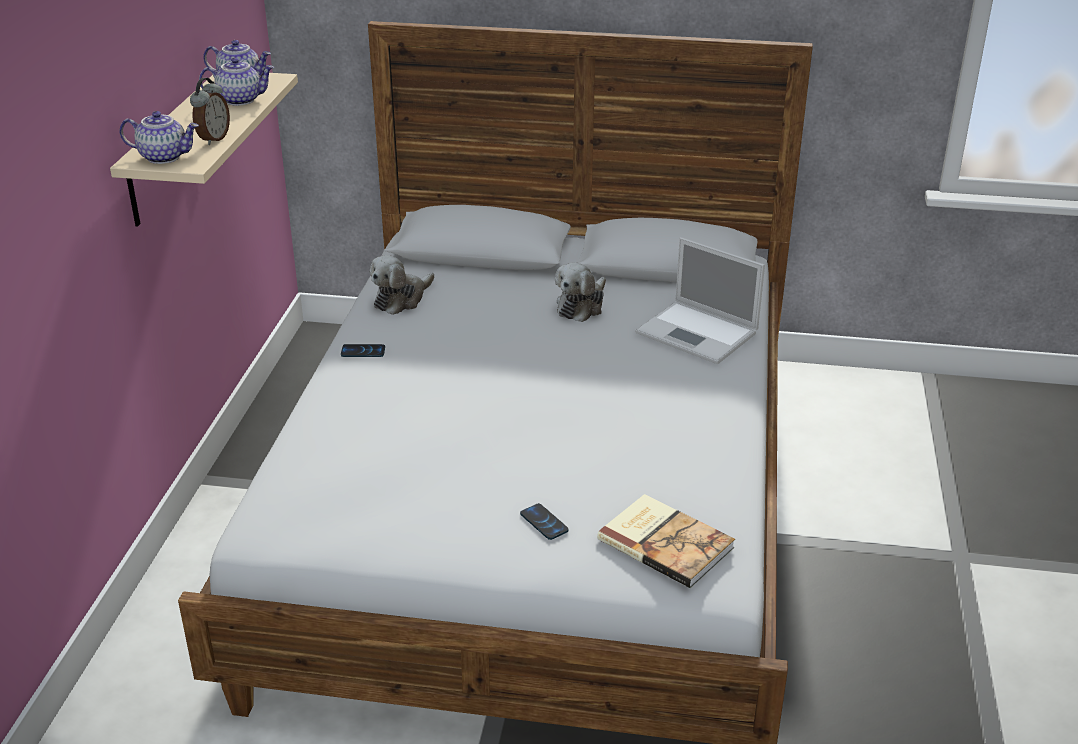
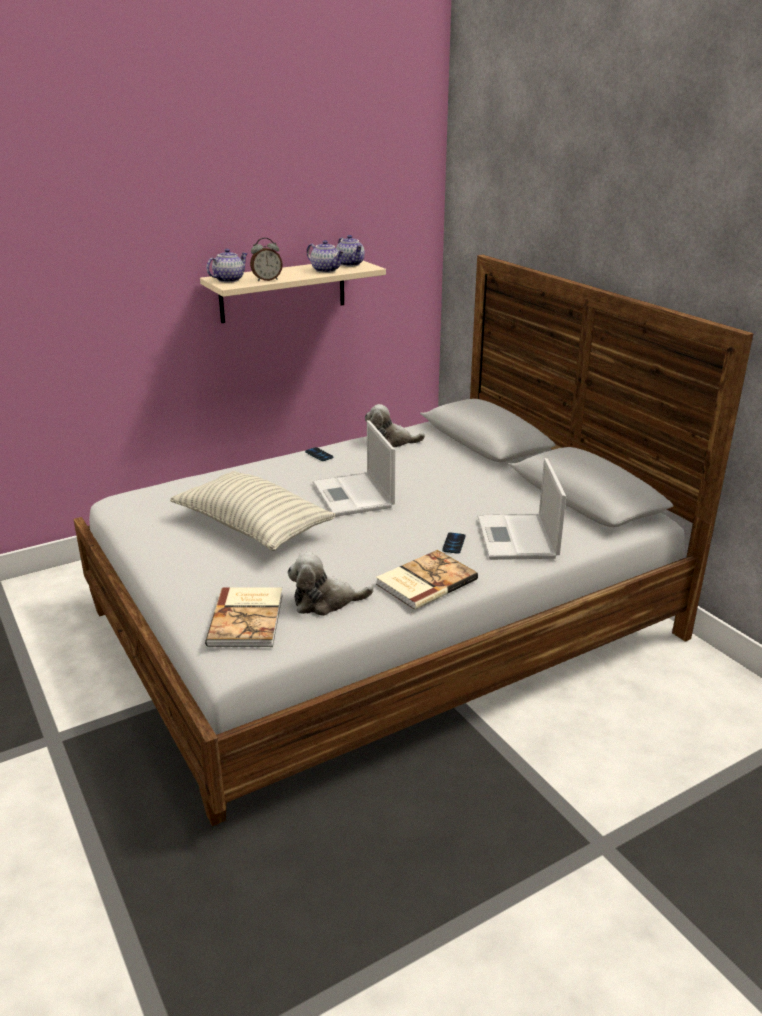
camera: 50 degrees right, 5 degrees down
teapot [120,111,199,164] -> teapot turned 105 degrees counterclockwise [206,249,248,283]
phone [520,503,569,540] -> phone moved to [442,533,465,554]
plush toy [555,263,606,322] -> plush toy moved to [287,552,373,616]
none -> pillow [170,471,336,551]
none -> laptop [313,420,395,517]
none -> book [376,550,478,610]

